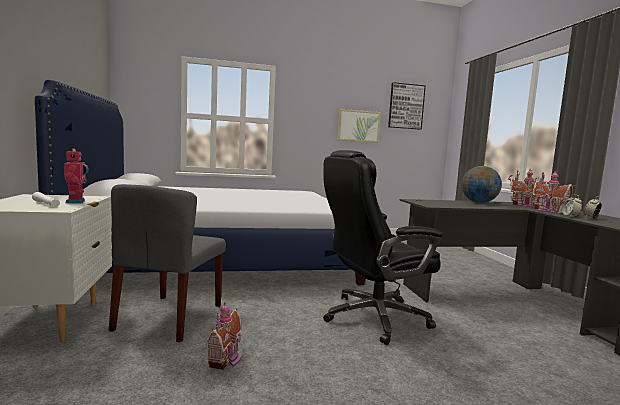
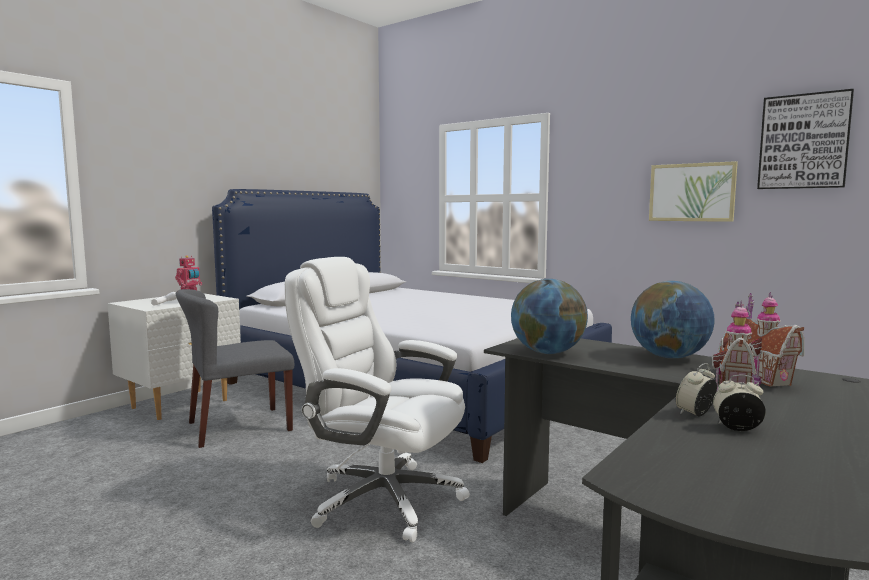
camera: 50 degrees right, 0 degrees up
toy house [206,303,242,370] -> none
black office chair [323,150,442,345] -> white office chair [285,257,470,542]
none -> globe [511,279,588,354]

